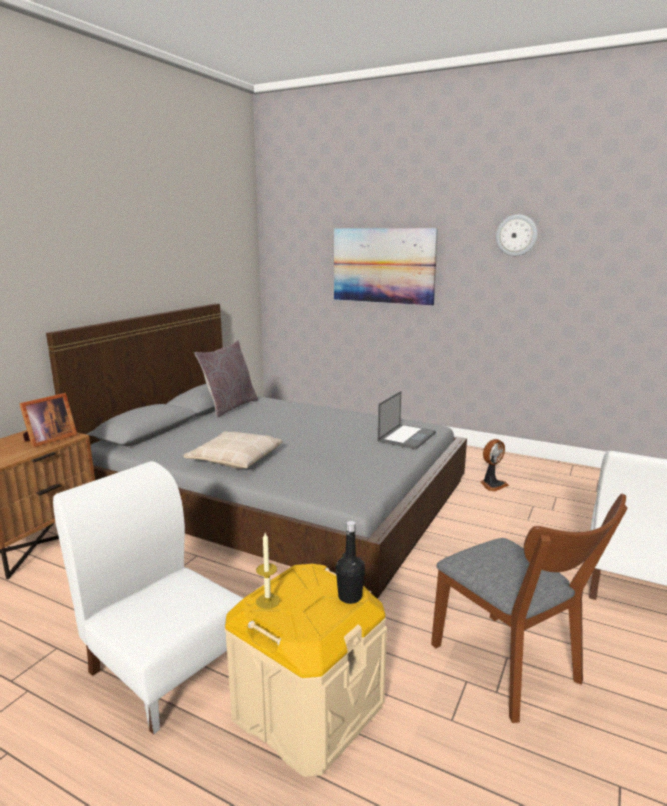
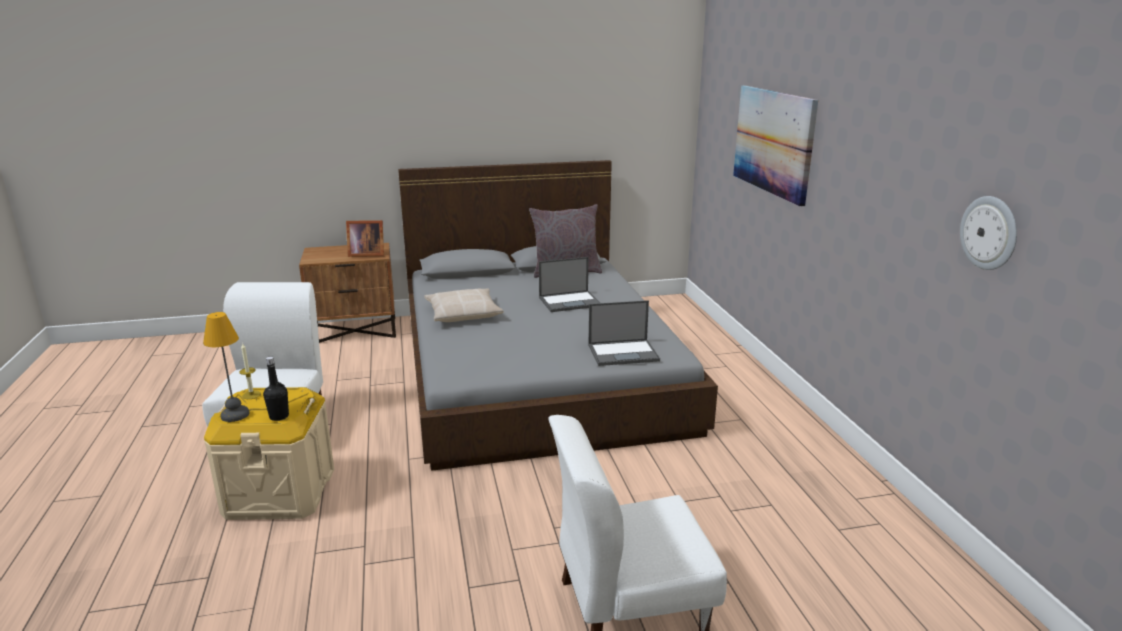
camera: 50 degrees right, 5 degrees up
brown chair [431,494,628,723] -> none
fan [480,439,509,492] -> none
wall clock [496,214,537,256] -> wall clock moved to [960,196,1017,270]
none -> table lamp [203,312,250,422]
none -> laptop [539,257,600,312]

